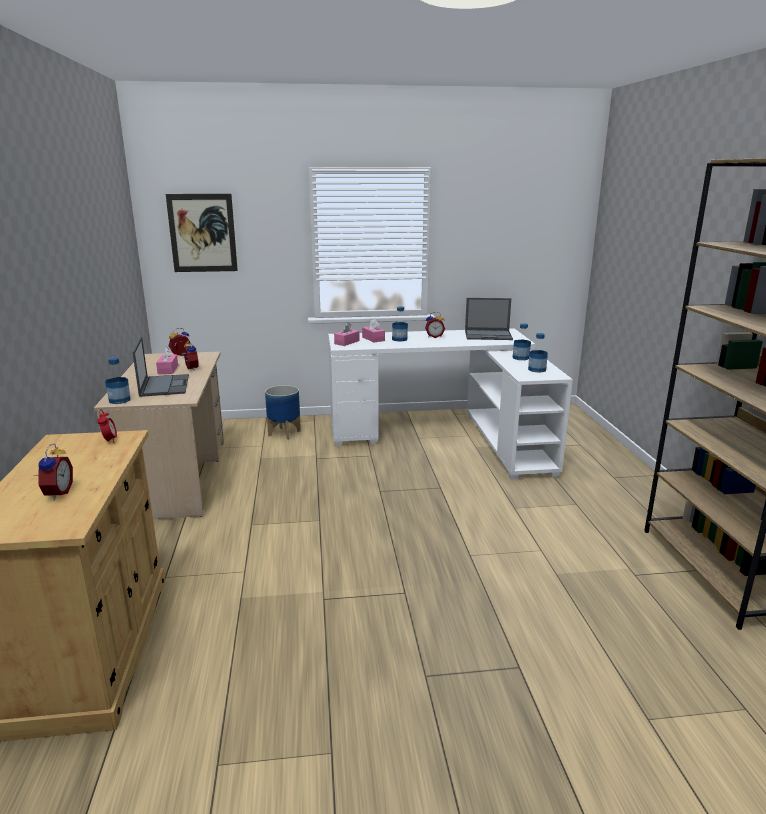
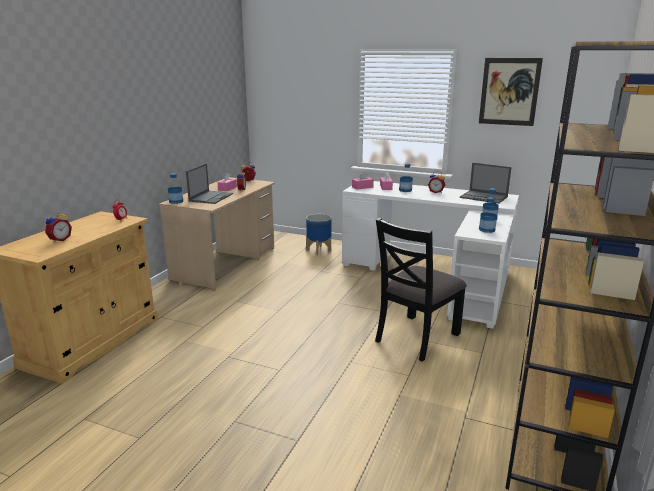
camera: 30 degrees right, 0 degrees up
picture [166,194,238,272] -> picture moved to [479,58,543,126]
none -> black chair [375,218,467,362]

